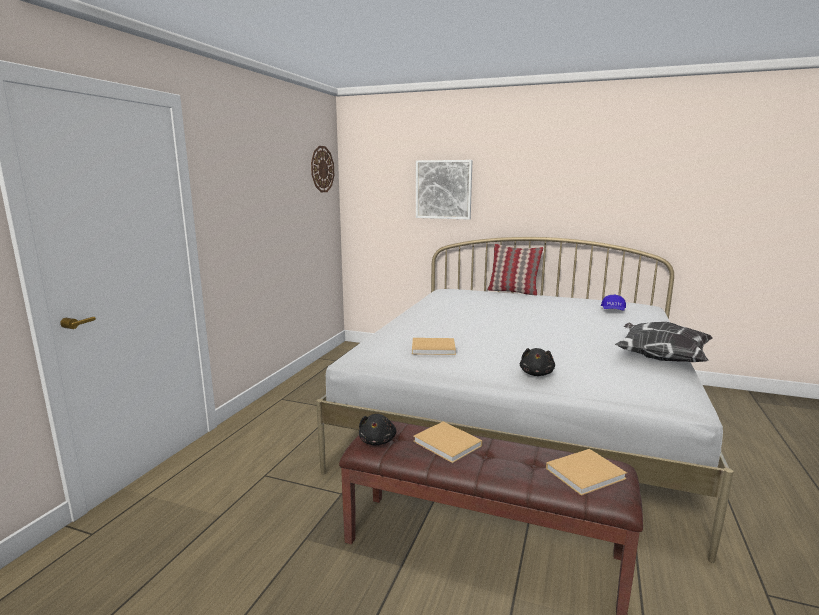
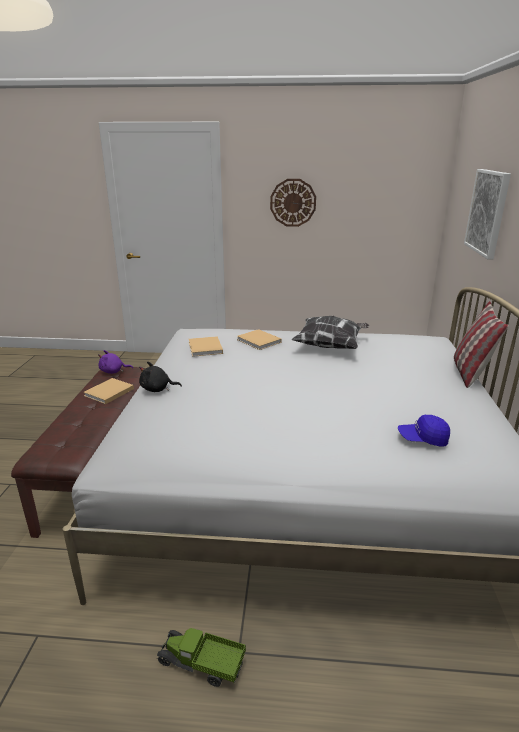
camera: 75 degrees right, 10 degrees up
wall clock [311,146,334,193] -> wall clock moved to [270,179,316,227]
black plush toy [359,414,396,445] -> purple plush toy [98,350,133,374]
beige book [546,449,627,496] -> beige book moved to [237,329,282,350]
pillow [615,322,713,362] -> pillow moved to [291,316,369,349]
none -> toy truck [157,628,246,687]

